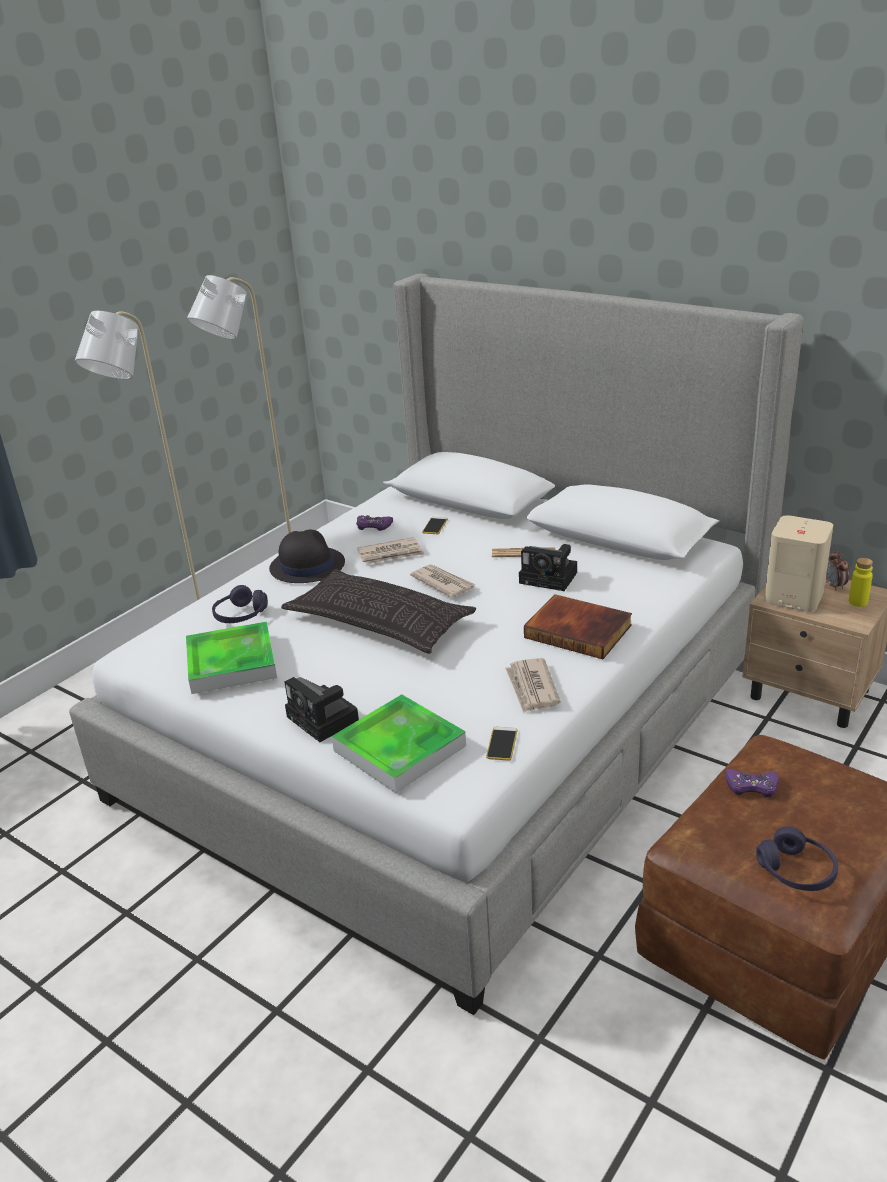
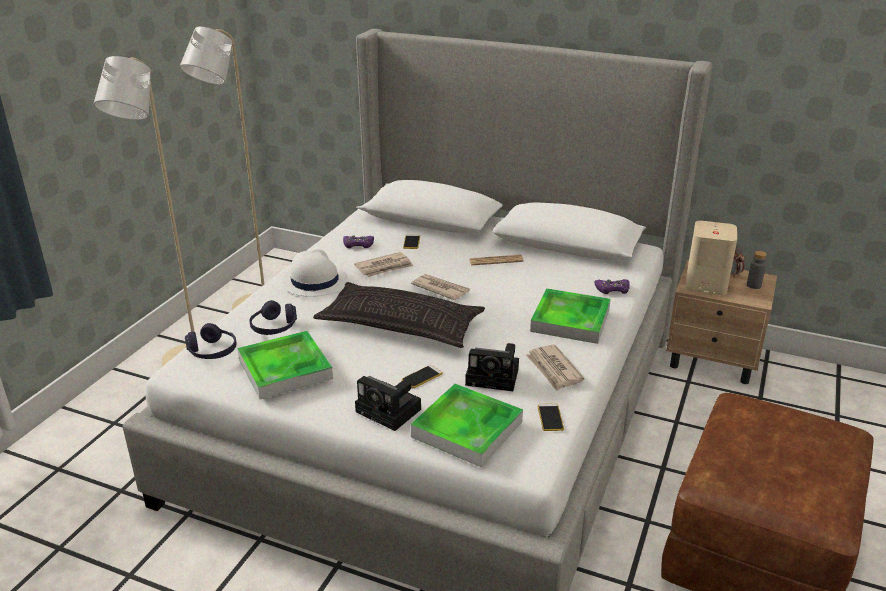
camera: 15 degrees left, 0 degrees up
black hat [269,530,345,583] -> white hat [281,249,348,297]
camera [519,544,577,591] -> camera moved to [465,343,519,391]
book [524,594,632,659] -> tray [530,288,611,344]
purple game controller [725,769,779,797] -> purple game controller moved to [595,279,630,294]
purple headphones [756,826,838,891] -> purple headphones moved to [185,323,236,359]
yellow bottle [849,558,873,607] -> grey bottle [747,251,767,289]
none -> phone [402,365,443,388]

